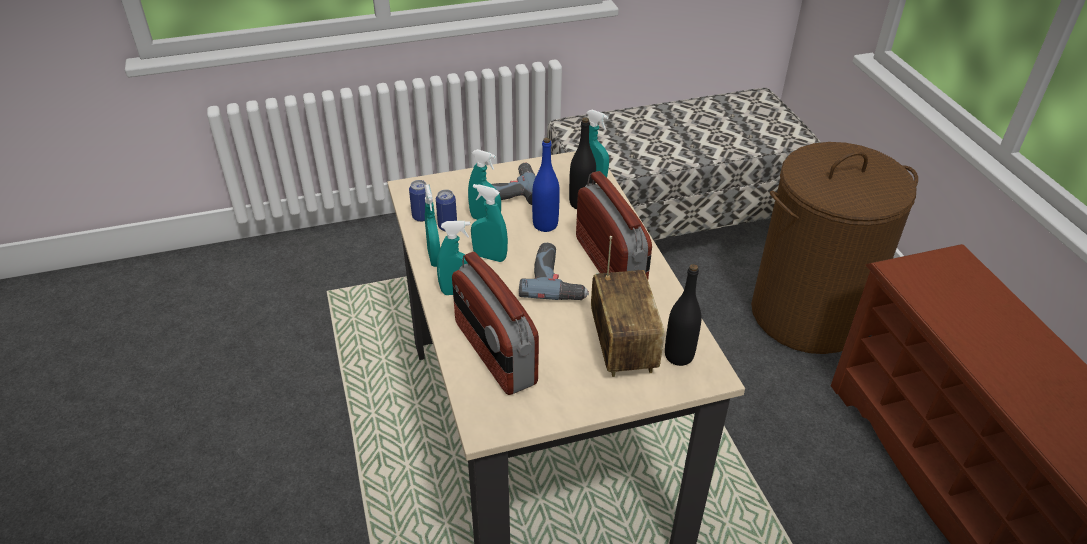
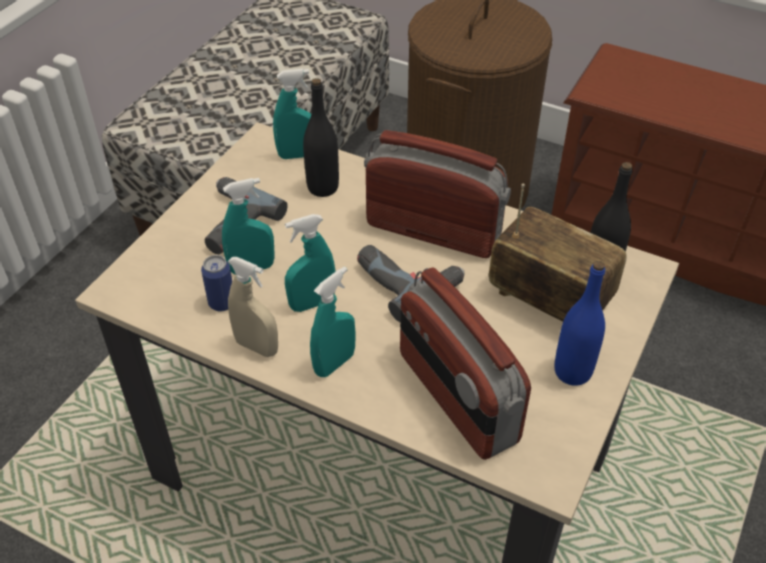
camera: 45 degrees left, 5 degrees up
can [409,180,427,222] -> none
turquoise spray bottle [424,184,440,267] -> beige spray bottle [228,257,278,357]
radio [452,252,539,395] -> radio turned 45 degrees clockwise [400,268,531,460]
blue bottle [532,138,560,232] -> blue bottle moved to [554,261,605,386]

